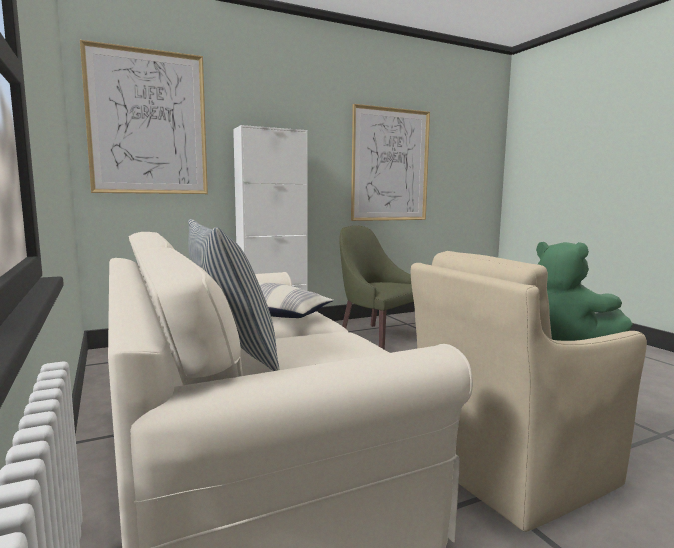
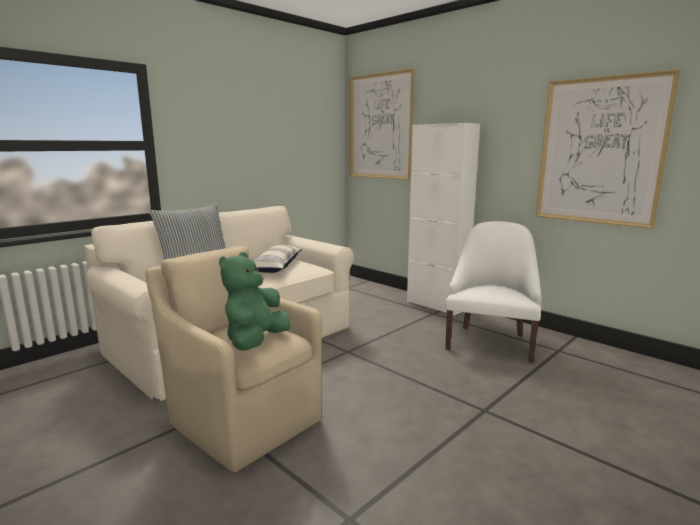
camera: 70 degrees right, 5 degrees up
green armchair [340,226,414,350] -> white armchair [445,221,542,363]

